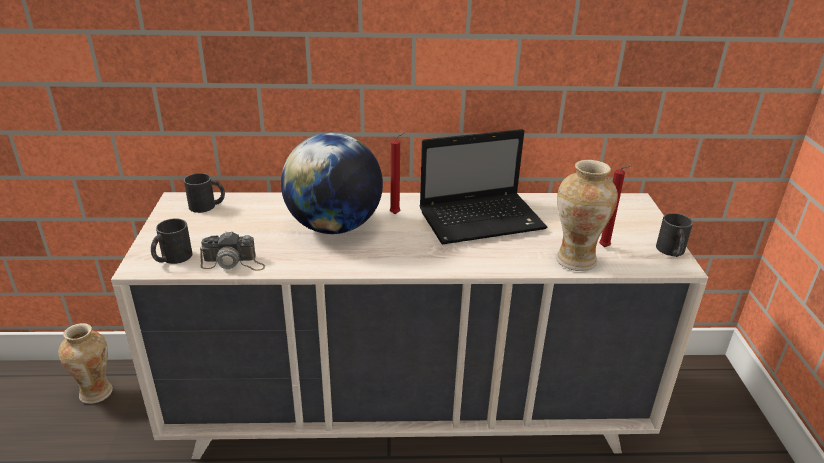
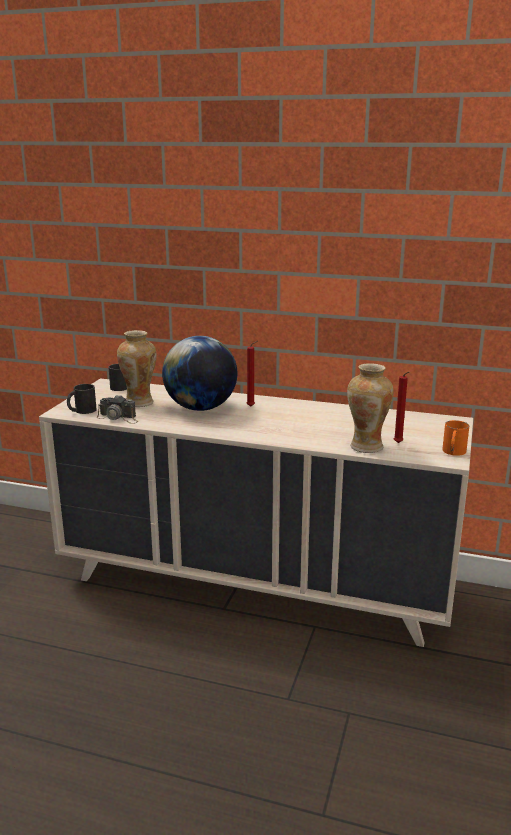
camera: 20 degrees right, 10 degrees down
vase [58,323,113,404] -> vase moved to [117,330,157,407]
laptop [419,129,547,244] -> none
black mug [656,213,693,257] -> orange mug [442,420,469,456]

